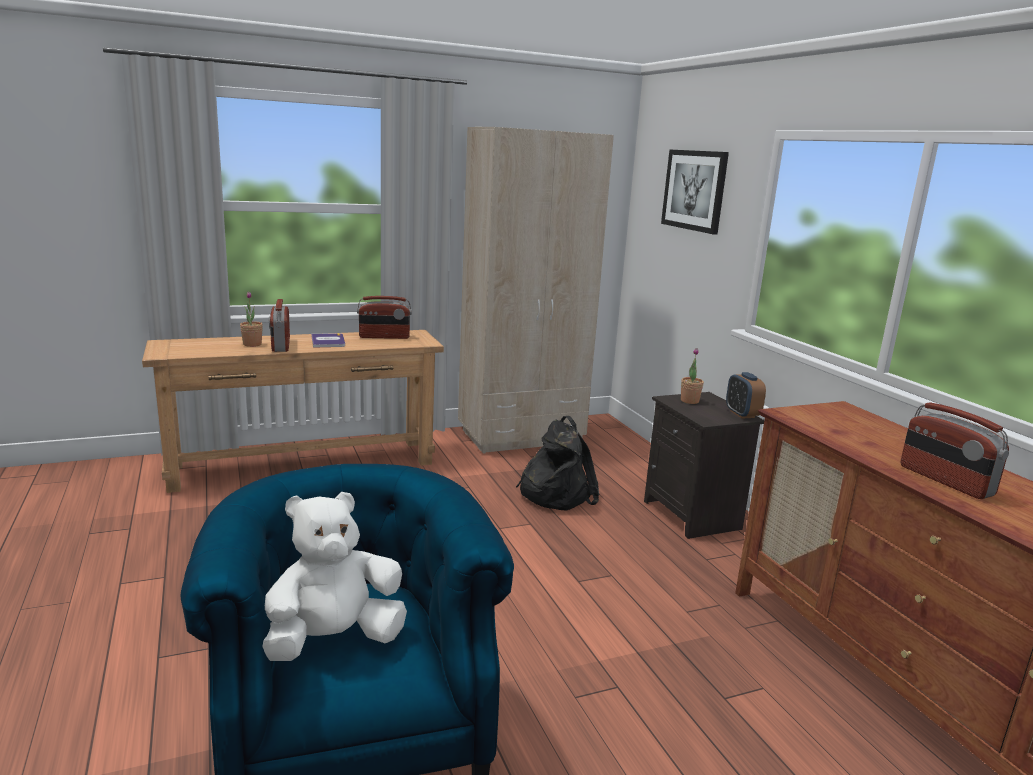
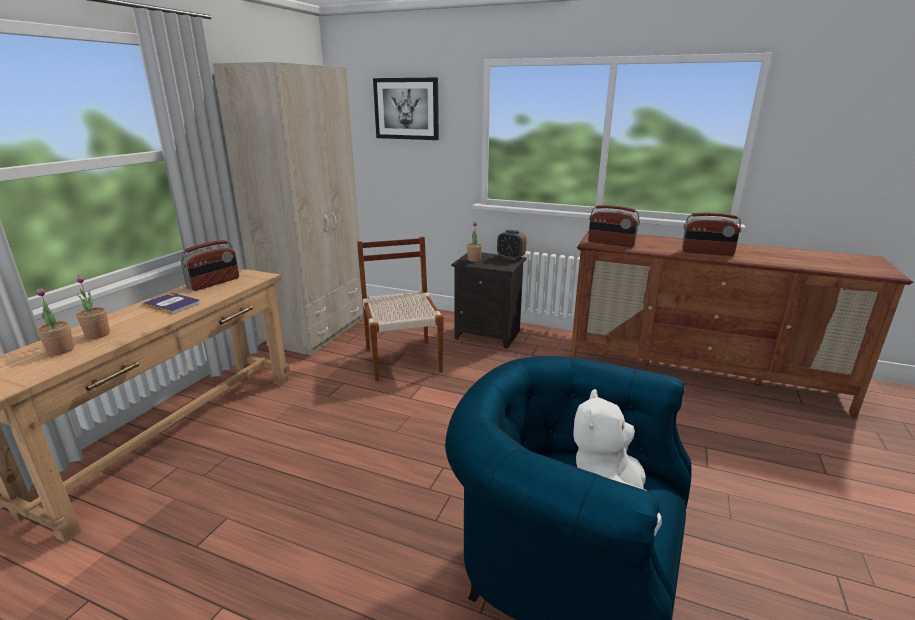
camera: 45 degrees left, 5 degrees up
radio [269,299,290,352] -> radio moved to [588,205,640,247]
black backpack [516,416,600,510] -> chair [357,237,444,381]
none -> potted plant [36,288,74,355]

